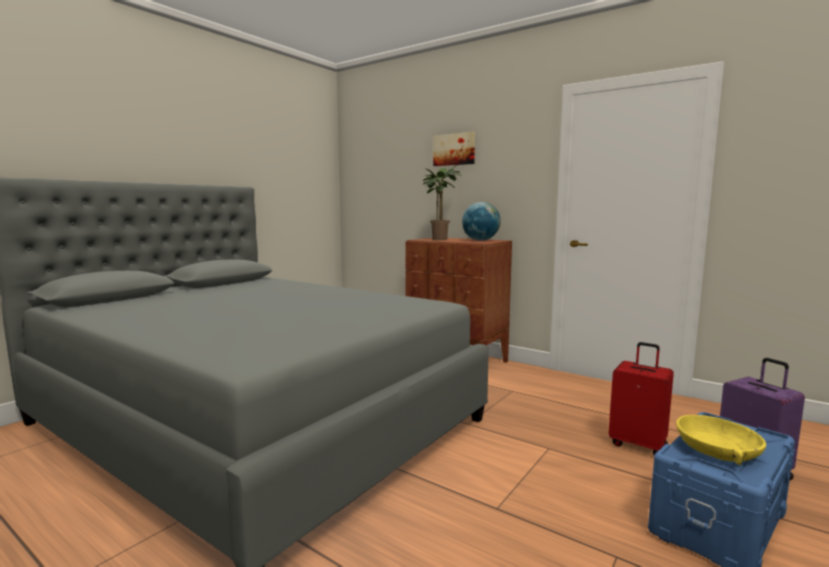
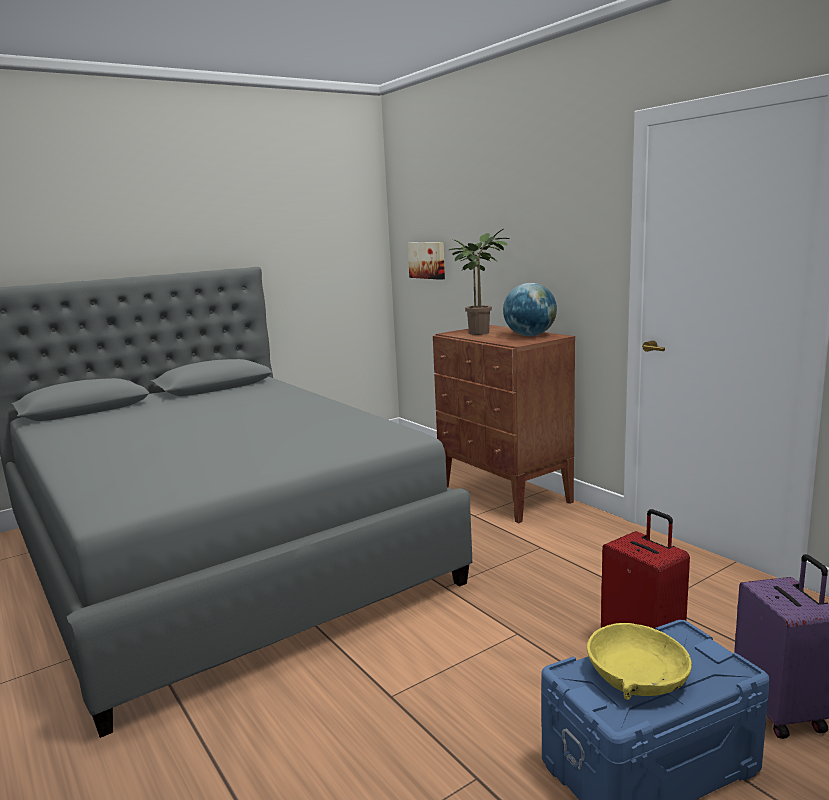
camera: 20 degrees right, 5 degrees up
picture [433,132,475,166] -> picture moved to [408,242,445,280]

